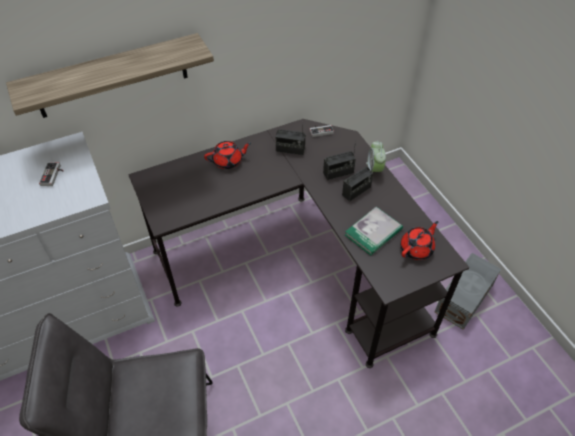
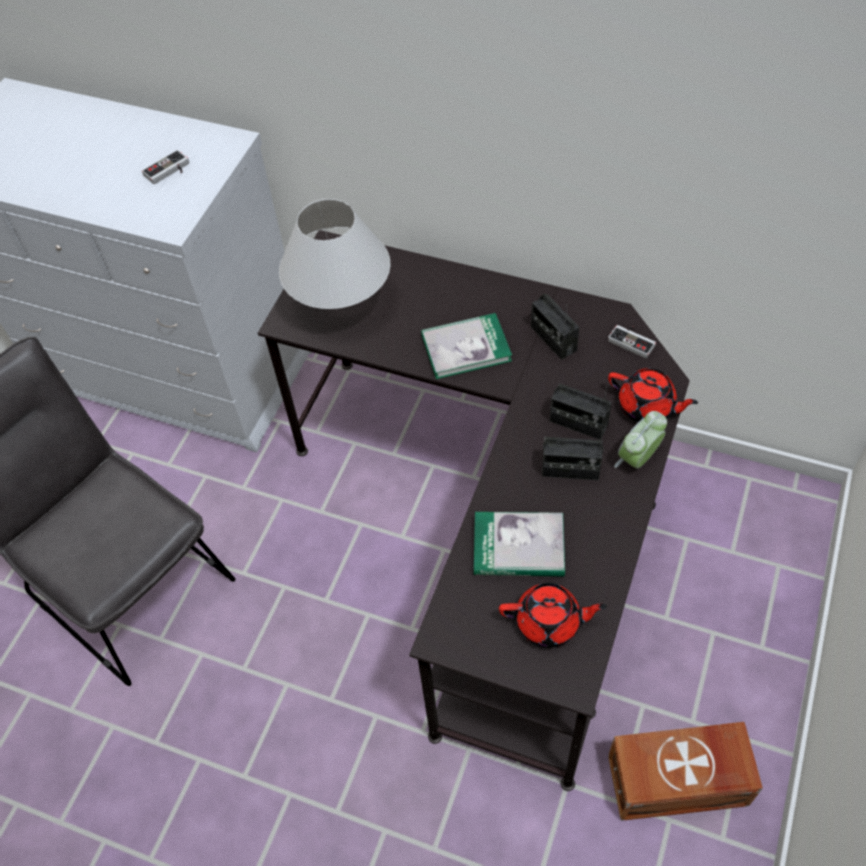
camera: 50 degrees right, 5 degrees up
shelf [6,33,214,118] -> none
red teapot [204,141,251,169] -> red teapot moved to [608,368,698,422]
grey storage box [435,253,501,330] -> brown storage box [608,722,763,821]
none -> white table lamp [279,199,391,309]
none -> book [421,313,512,379]

